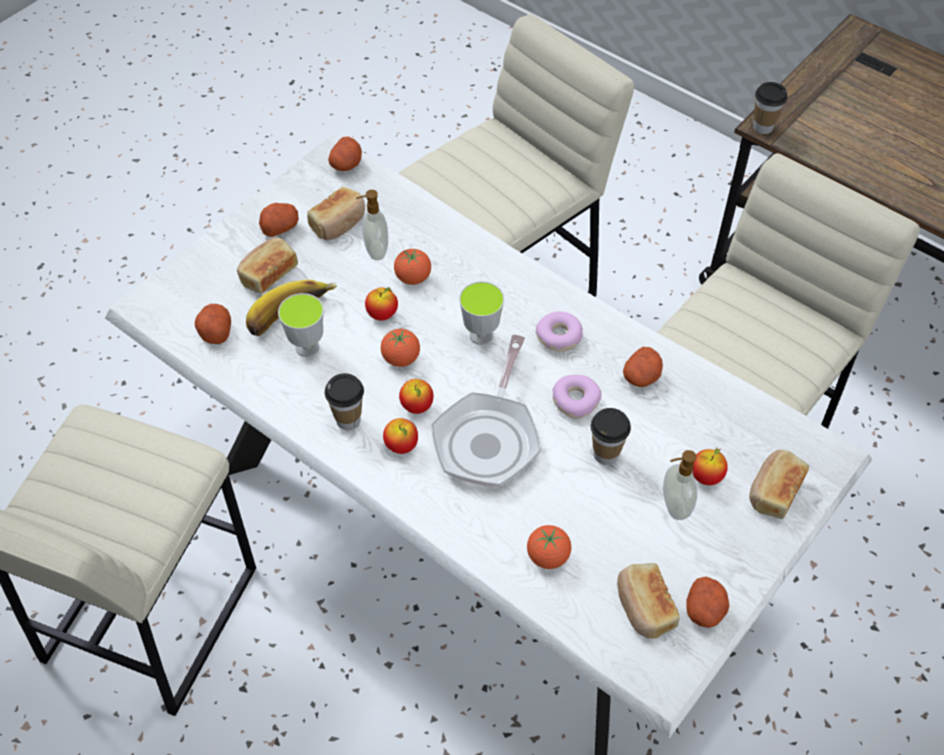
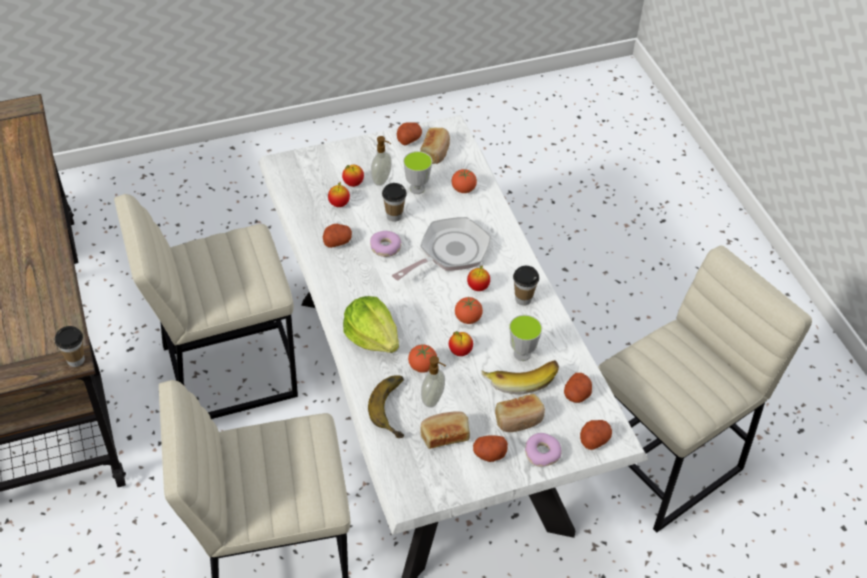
camera: 150 degrees left, 5 degrees down
potato [328,136,362,171] -> potato moved to [580,420,612,450]
apple [383,418,418,454] -> apple moved to [328,182,350,207]
cup [459,281,504,345] -> cup moved to [403,151,432,194]
donut [536,312,583,351] -> donut moved to [525,433,561,467]
bread [749,450,809,519] -> none
none -> lettuce [343,296,399,353]
none -> banana [368,375,404,438]

